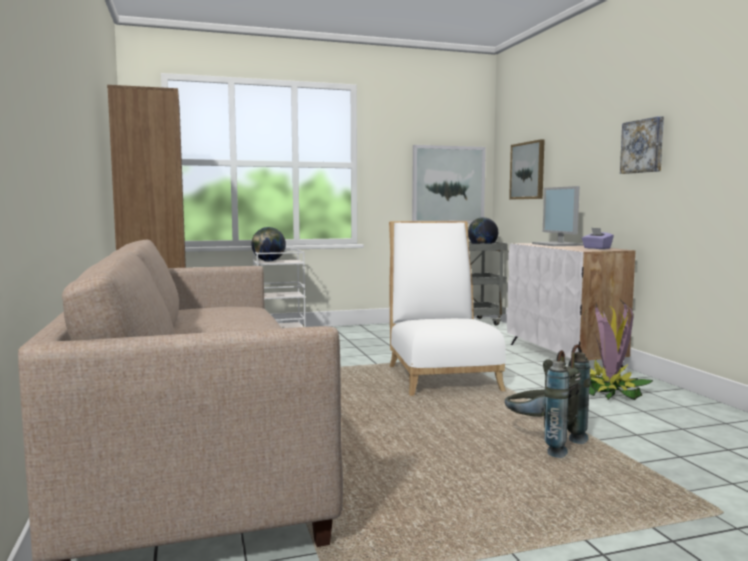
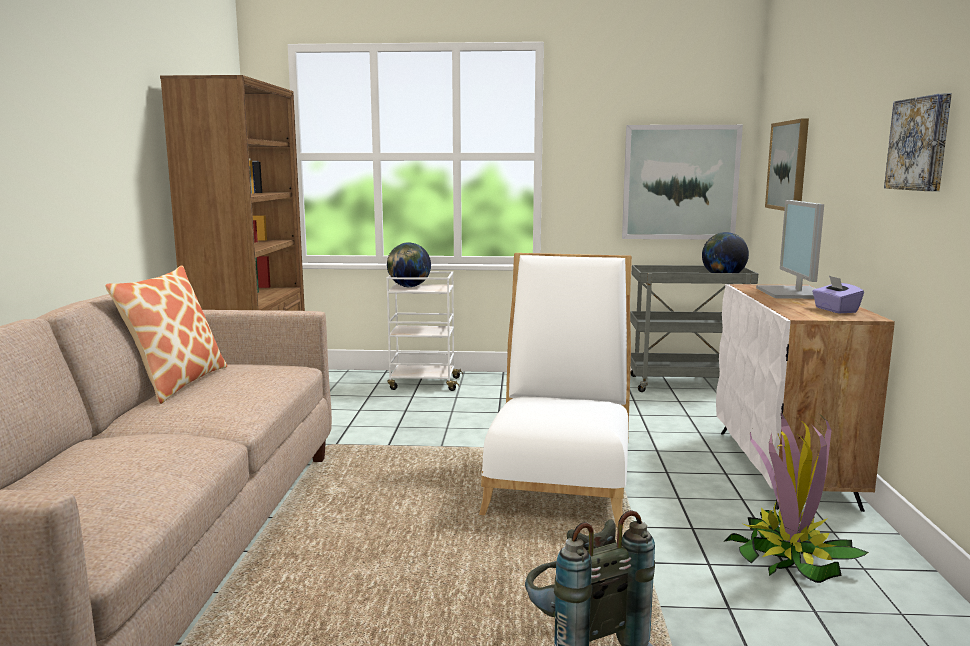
camera: 20 degrees right, 5 degrees up
none -> pillow [105,265,227,404]

